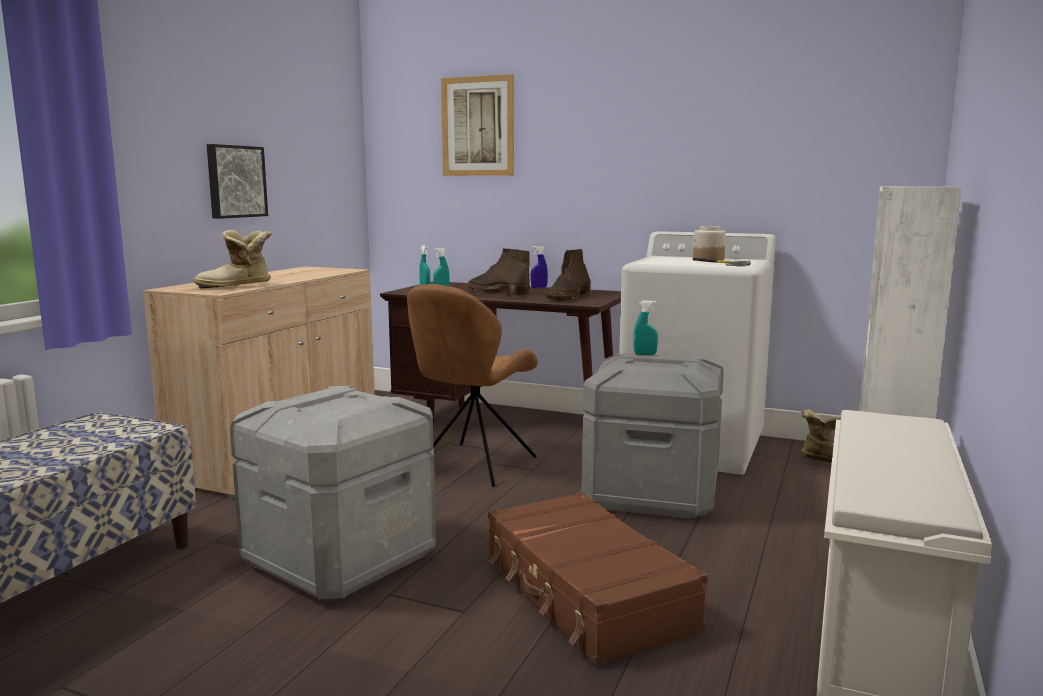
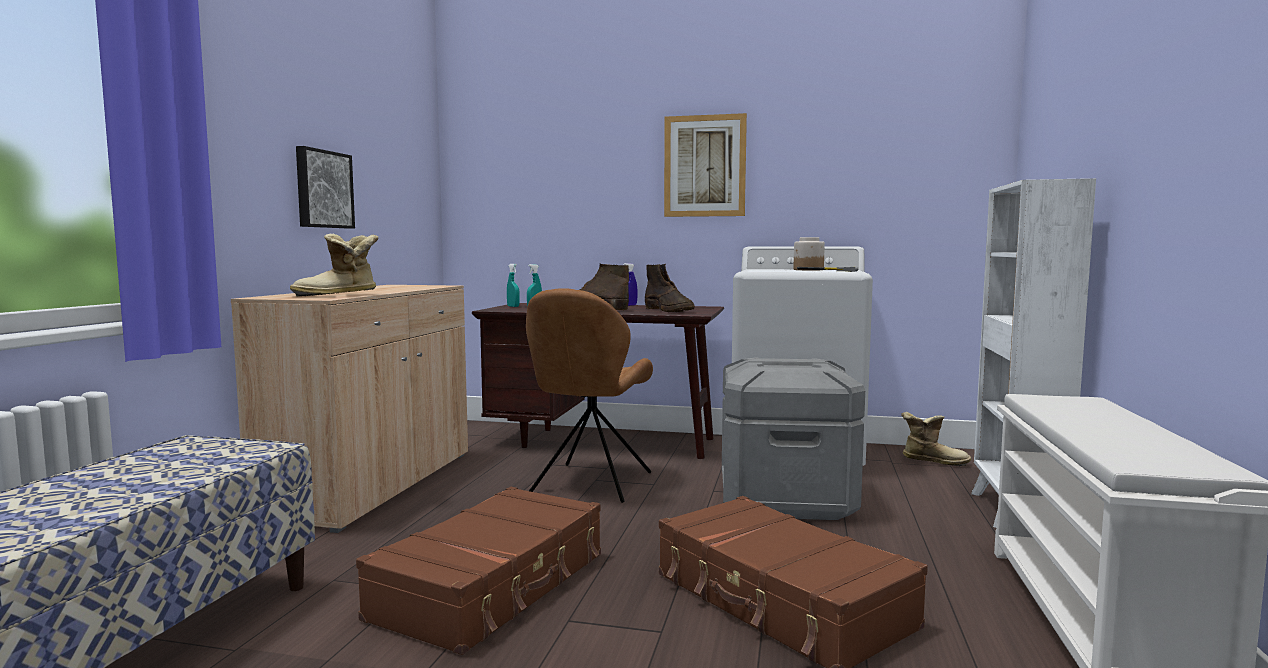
camera: 10 degrees left, 5 degrees down
grey storage box [230,386,436,600] -> brown suitcase [356,487,601,655]
picture [441,74,514,176] -> picture moved to [664,113,747,217]
brown boot [546,249,591,300] -> brown boot turned 45 degrees counterclockwise [645,264,695,312]
turquoise spray bottle [633,301,658,355] -> none

